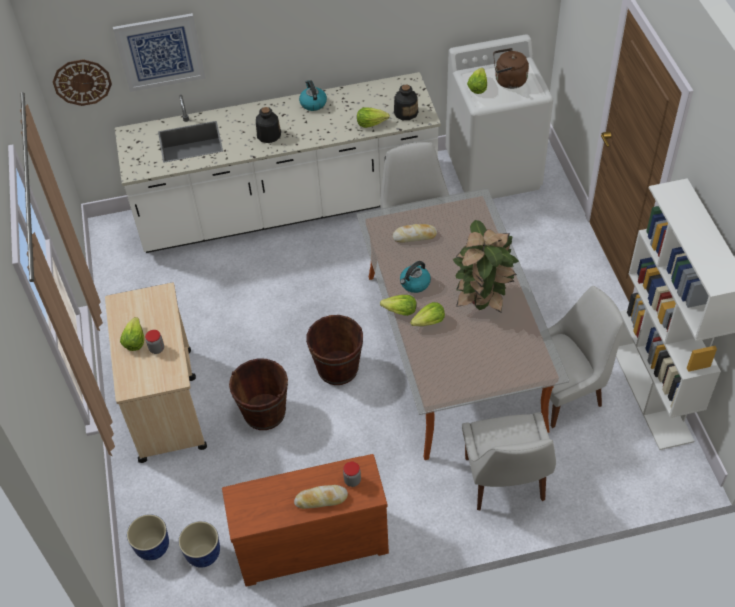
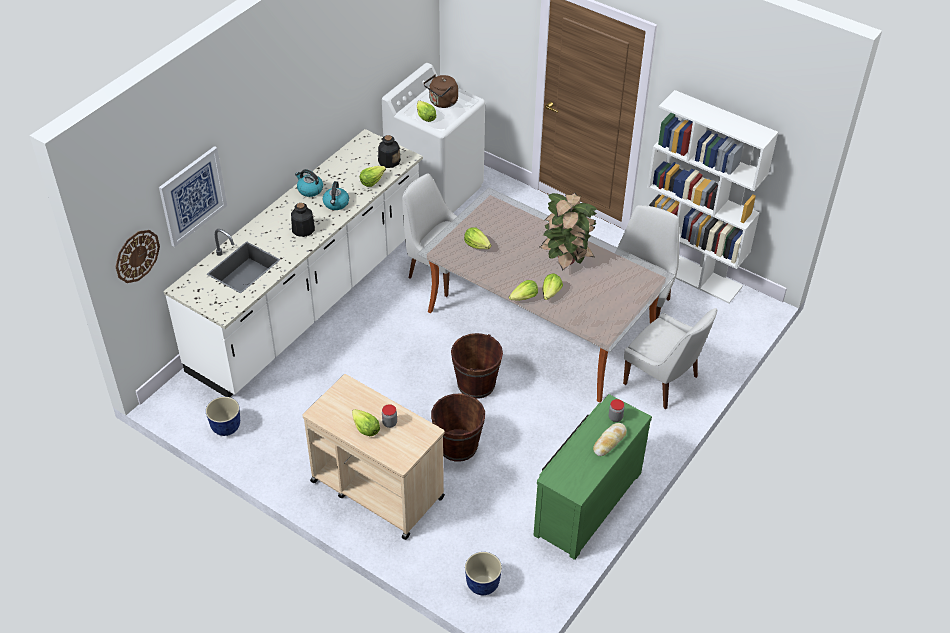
camera: 45 degrees left, 5 degrees down
planter [179,521,220,568] -> planter moved to [206,397,240,436]
brown dresser [222,454,389,587] -> green dresser [534,394,652,560]
bread [392,224,437,243] -> lettuce [464,227,491,249]
kettle [400,261,431,293] -> kettle moved to [323,181,349,210]

